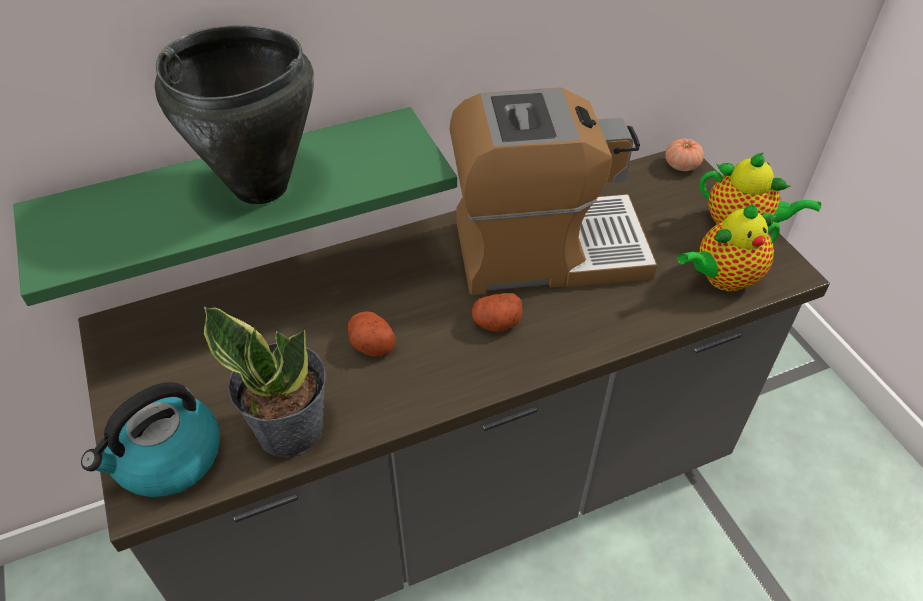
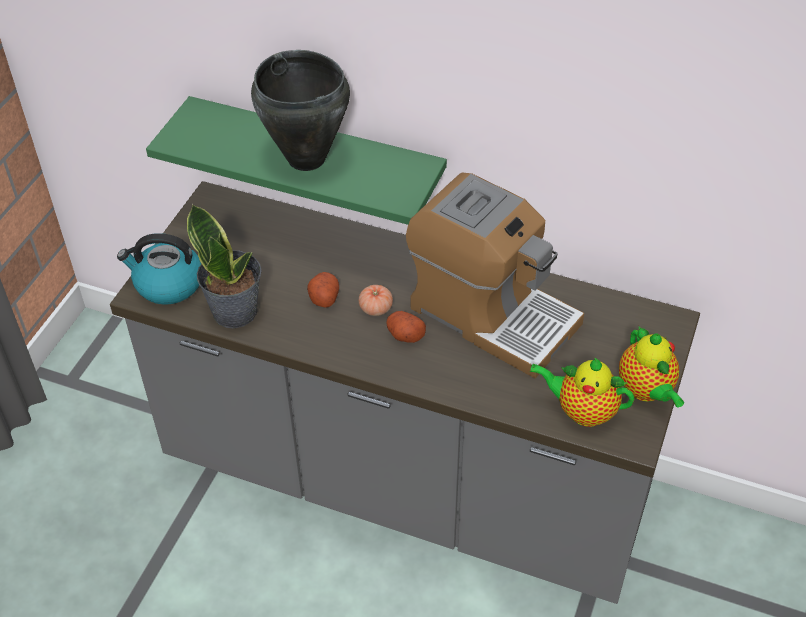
camera: 45 degrees right, 0 degrees up
tomato [665,138,704,171] -> tomato moved to [359,285,393,316]

